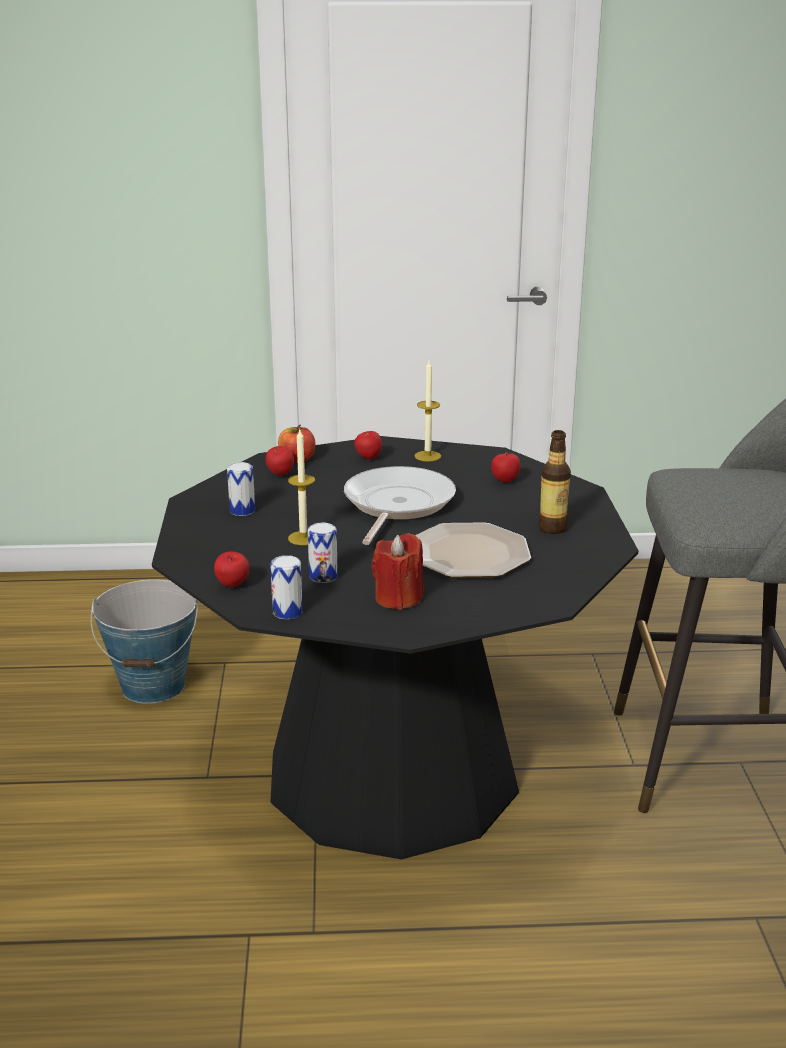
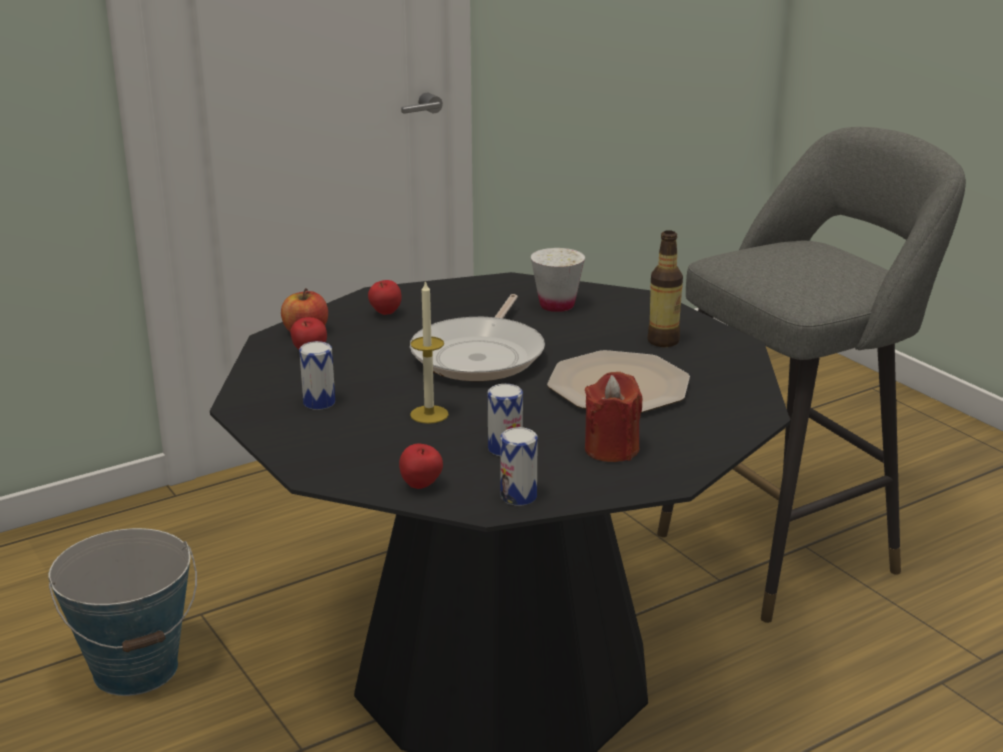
camera: 30 degrees left, 0 degrees up
frying pan [344,466,456,545] -> frying pan turned 150 degrees counterclockwise [410,294,545,381]
candle [414,361,441,462] -> none
apple [491,452,520,482] -> white cup [531,248,585,312]

